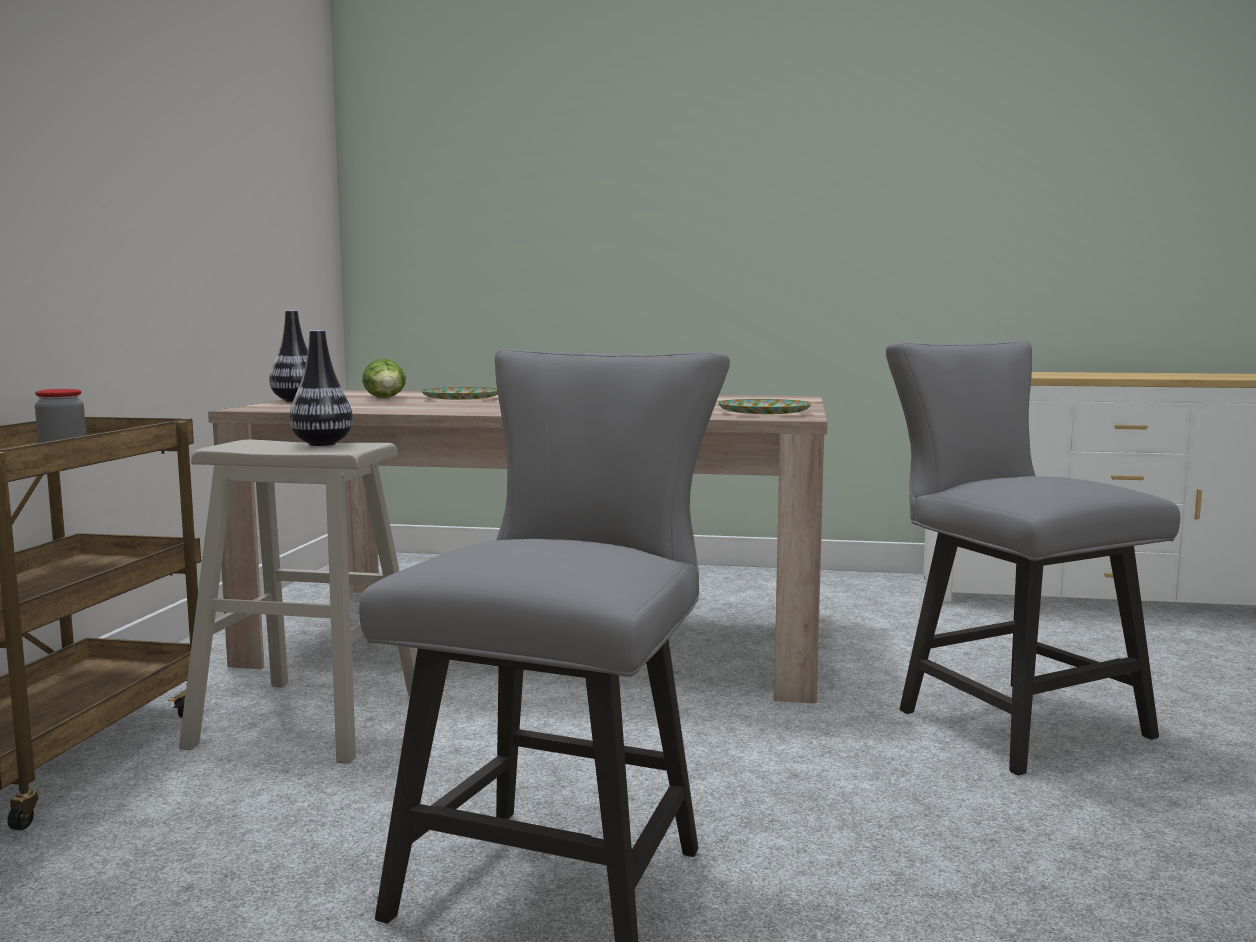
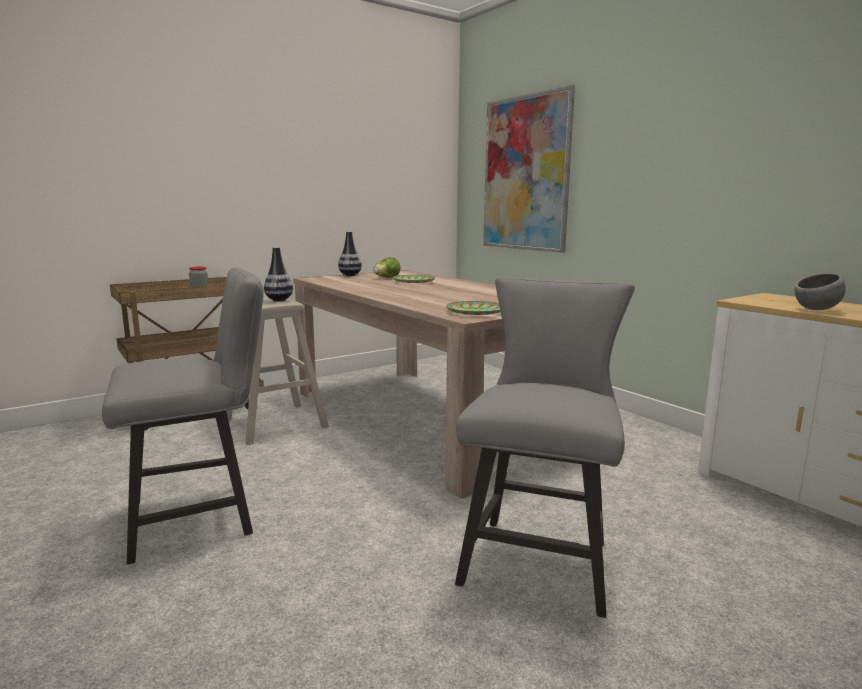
camera: 45 degrees right, 5 degrees up
none -> picture [483,85,575,253]
none -> grey bowl [794,273,846,310]

